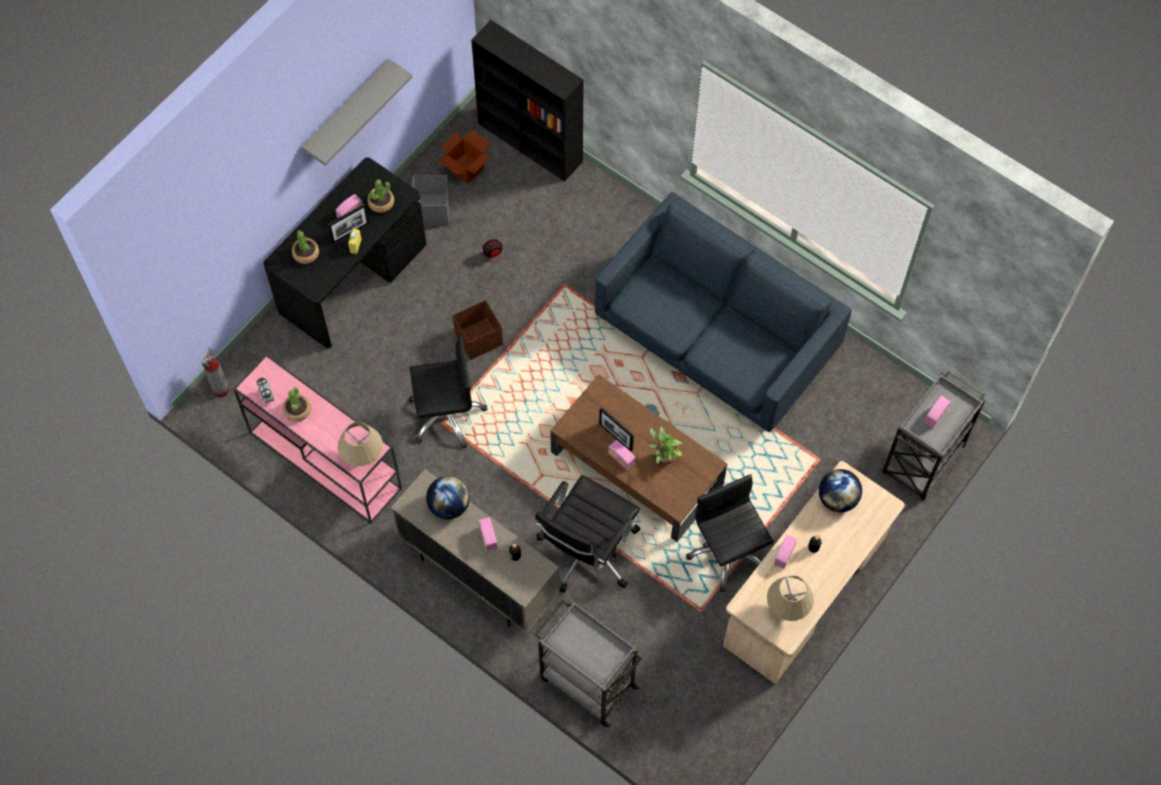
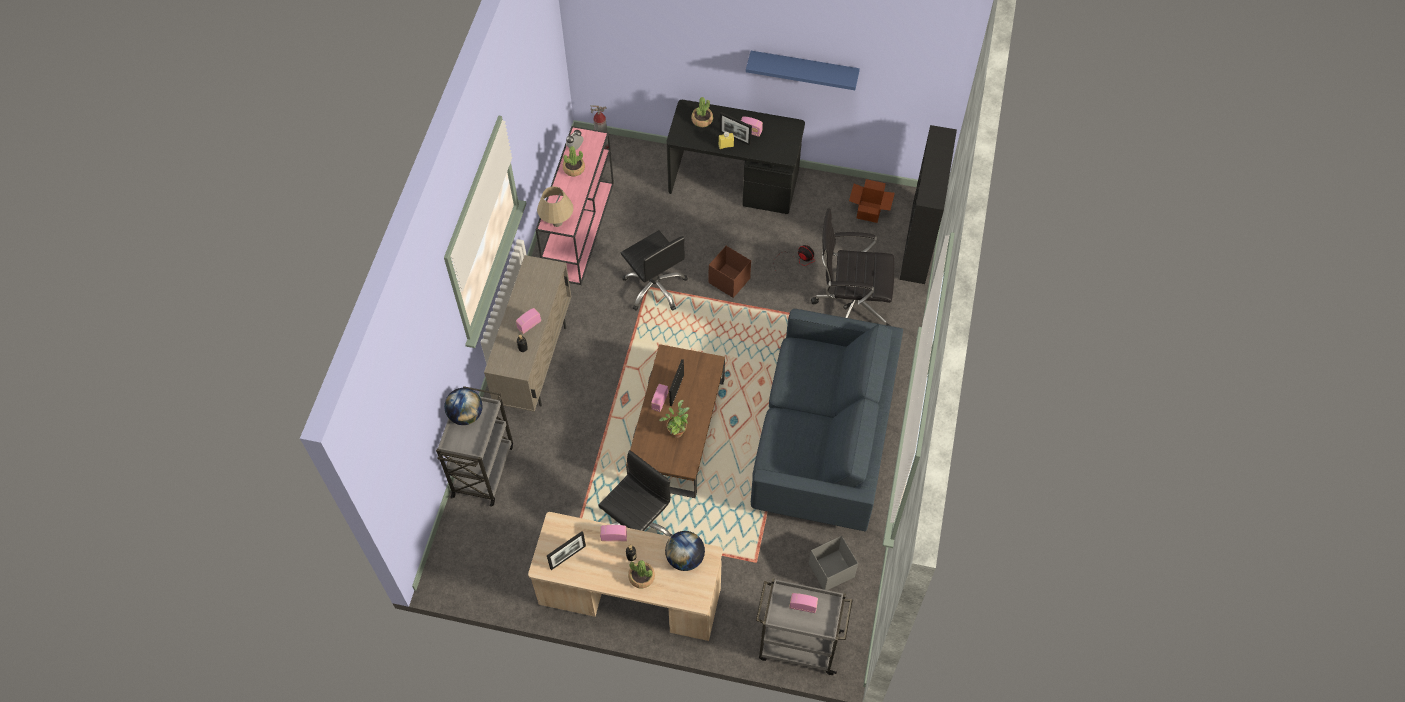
camera: 65 degrees right, 5 degrees down
grey shelf [302,59,412,166] -> blue shelf [746,51,860,90]
potted plant [367,180,394,213] -> potted plant moved to [628,560,655,588]
grey storage box [413,175,449,225] -> grey storage box moved to [809,536,858,590]
globe [426,476,470,519] -> globe moved to [444,388,483,425]
black office chair [535,475,640,593] -> black office chair moved to [811,208,894,326]
beige table lamp [767,575,814,621] -> picture frame [547,531,586,570]

